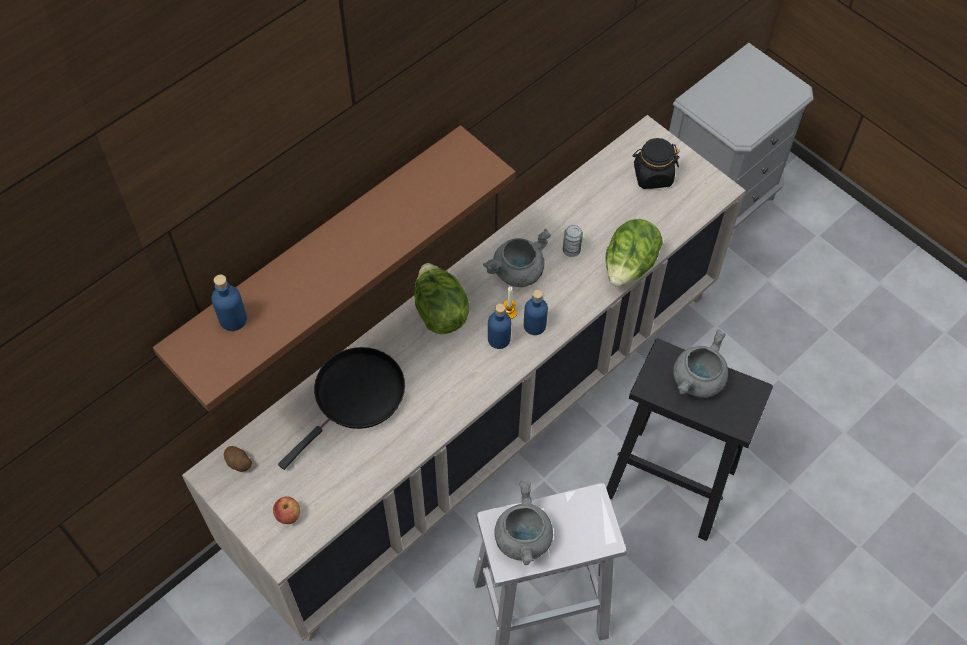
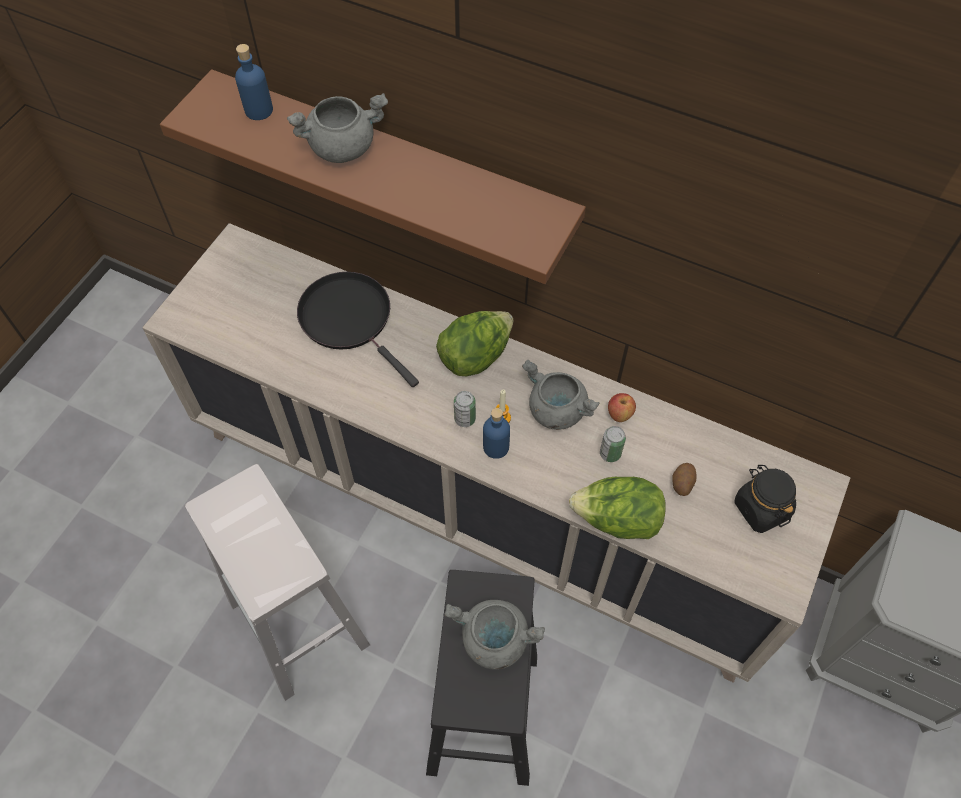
camera: 70 degrees right, 0 degrees up
potato [224,446,252,472] -> potato moved to [672,463,697,496]
apple [273,496,300,524] -> apple moved to [608,393,636,422]
black frying pan [278,347,405,470] -> black frying pan turned 150 degrees counterclockwise [297,272,419,387]
blue bottle [488,304,511,349] -> can [454,391,476,427]
grey cooking pot [494,481,553,565] -> grey cooking pot moved to [287,93,388,163]

